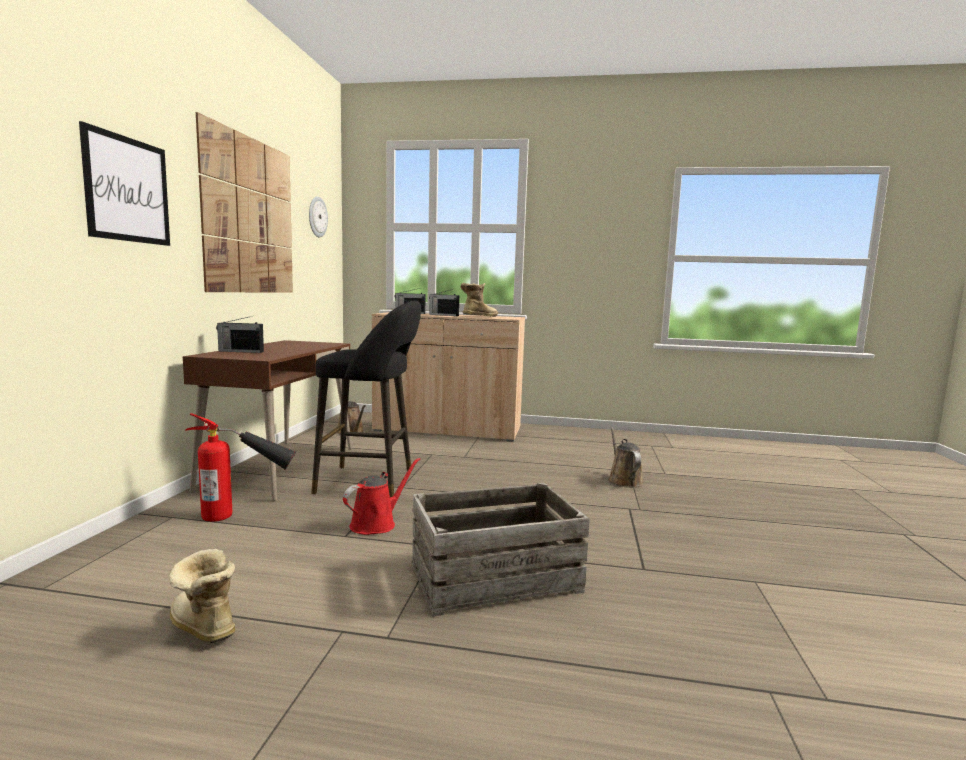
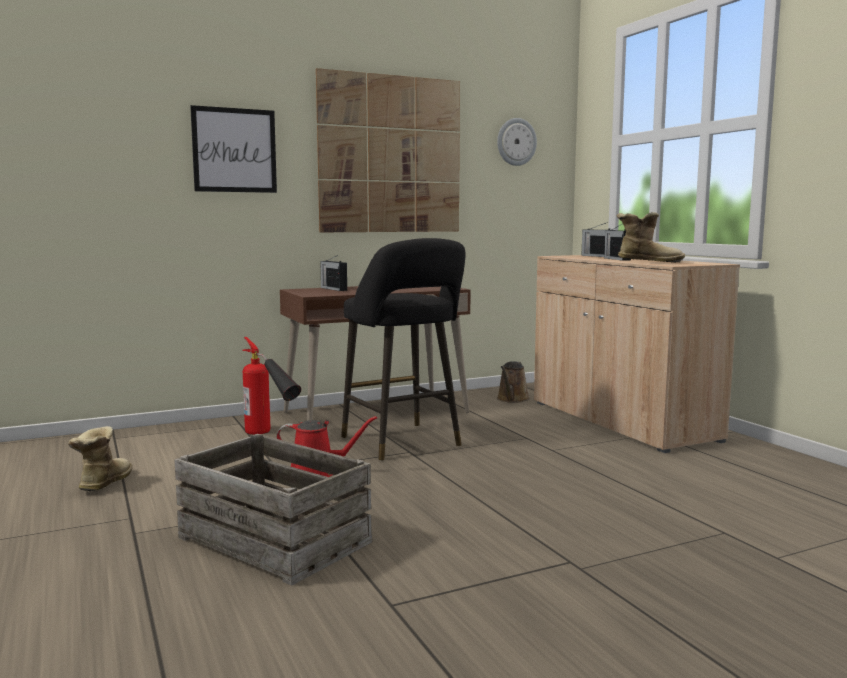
camera: 55 degrees right, 0 degrees up
brown watering can [608,427,643,488] -> none

